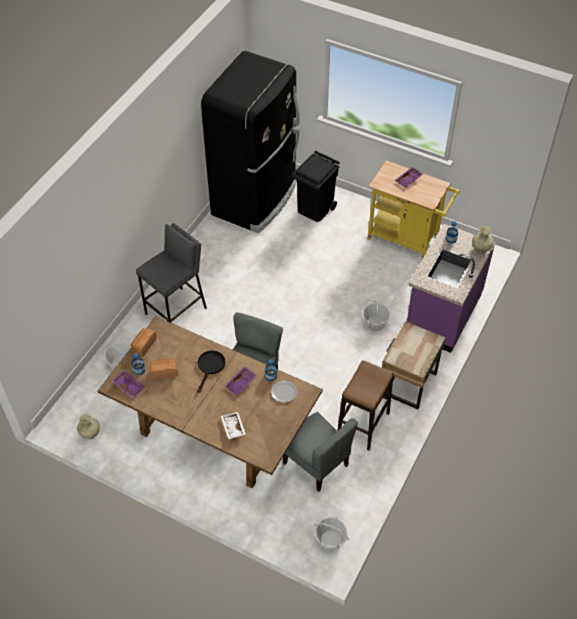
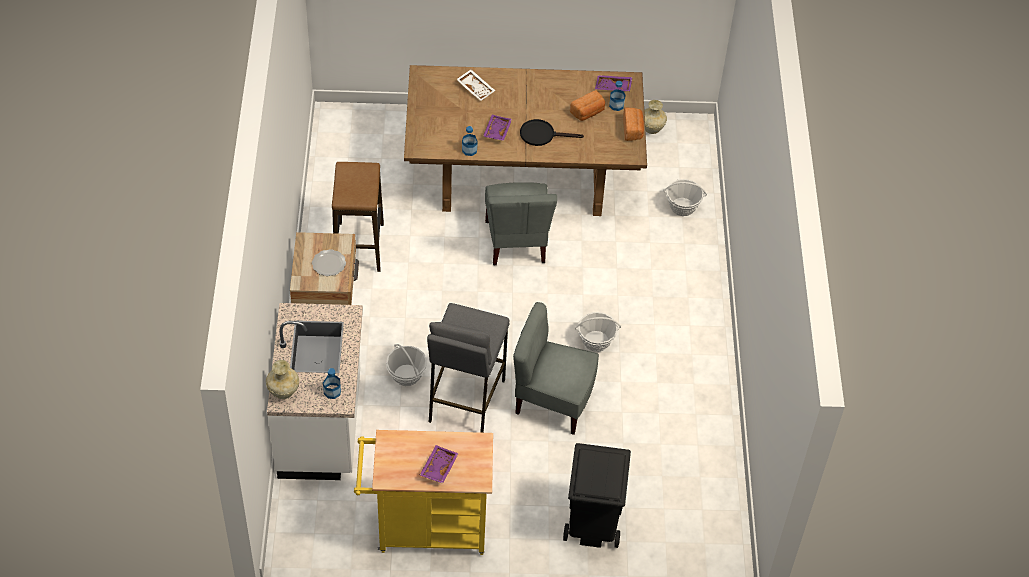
camera: 150 degrees right, 0 degrees up
grey stool [136,223,207,323] -> grey stool moved to [427,303,509,433]
black frying pan [198,351,225,393] -> black frying pan turned 105 degrees clockwise [520,119,584,146]
black fridge [201,51,300,233] -> none
plate [271,380,298,403] -> plate moved to [312,249,346,276]
grey chair [283,412,358,492] -> grey chair moved to [513,302,599,435]
basket [314,517,349,550] -> basket moved to [575,312,621,352]
purple counter [407,224,495,353] -> white counter [267,303,363,480]

